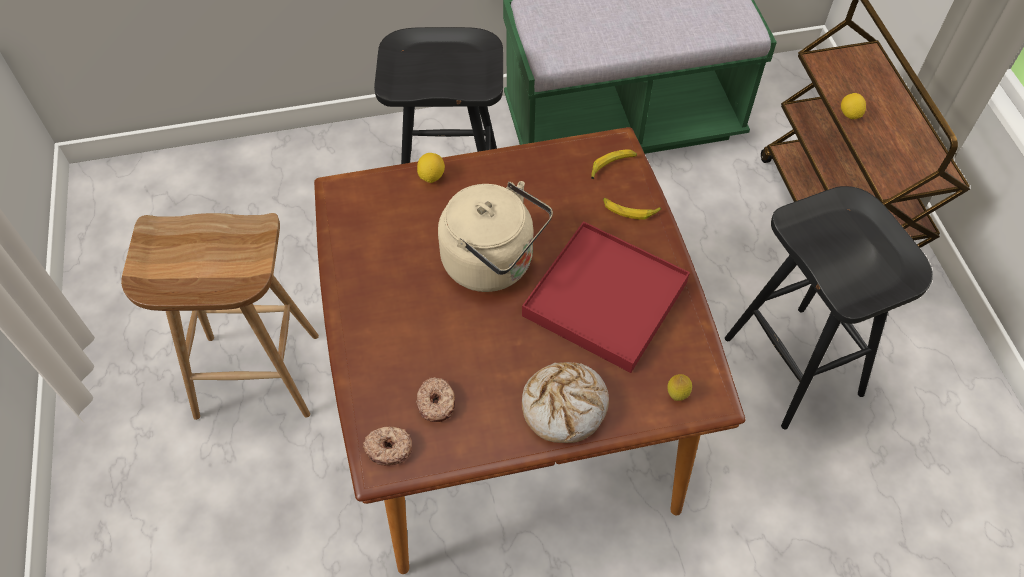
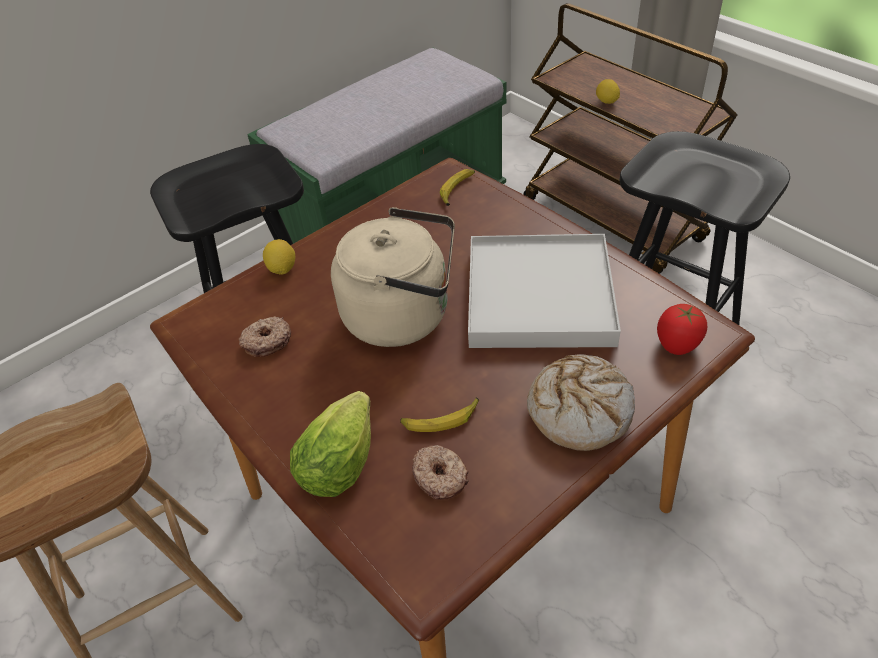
camera: 25 degrees left, 10 degrees down
donut [363,426,412,465] -> donut moved to [239,316,291,357]
red tray [522,221,690,373] -> white tray [468,234,621,348]
banana [603,198,661,220] -> banana moved to [400,397,479,432]
lemon [668,374,692,401] -> tomato [657,304,707,355]
none -> lettuce [290,391,371,497]

